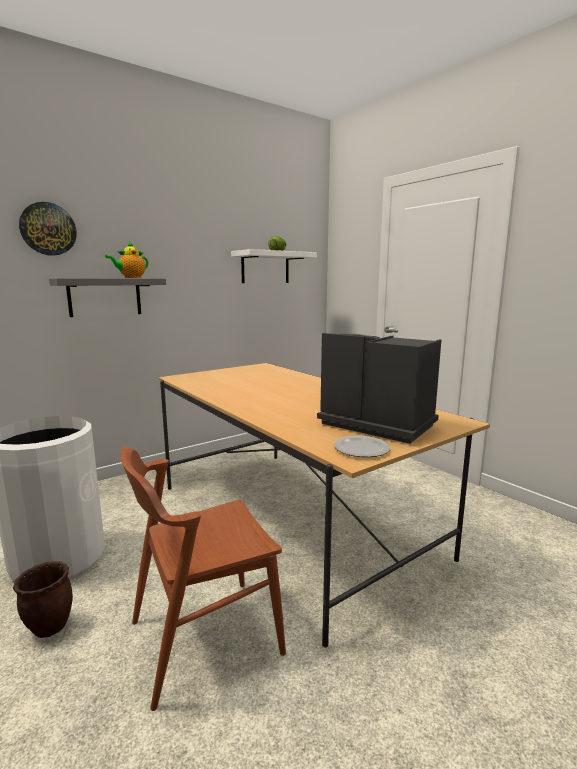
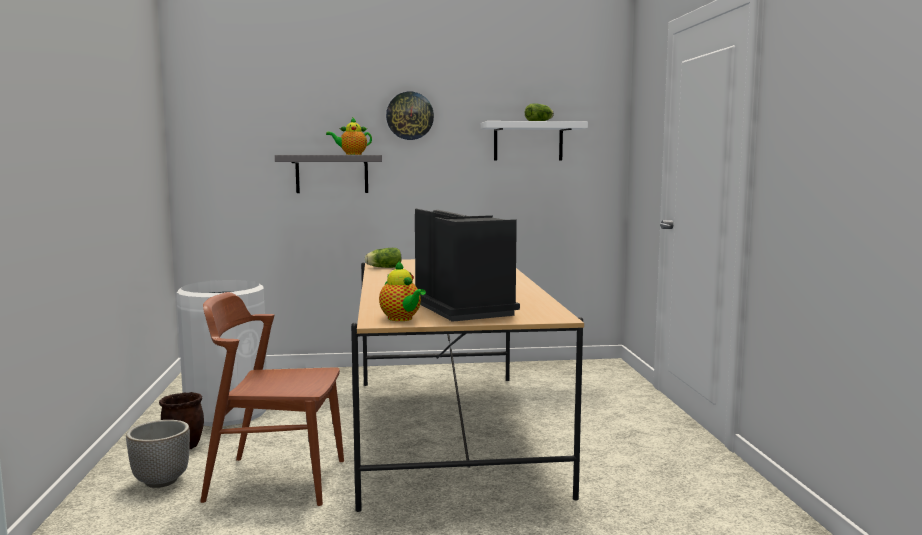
camera: 30 degrees right, 5 degrees down
wall clock [19,202,77,256] -> wall clock moved to [386,92,434,140]
plate [334,436,390,457] -> teapot [379,261,426,321]
none -> planter [126,420,190,488]
none -> lettuce [365,248,401,268]

